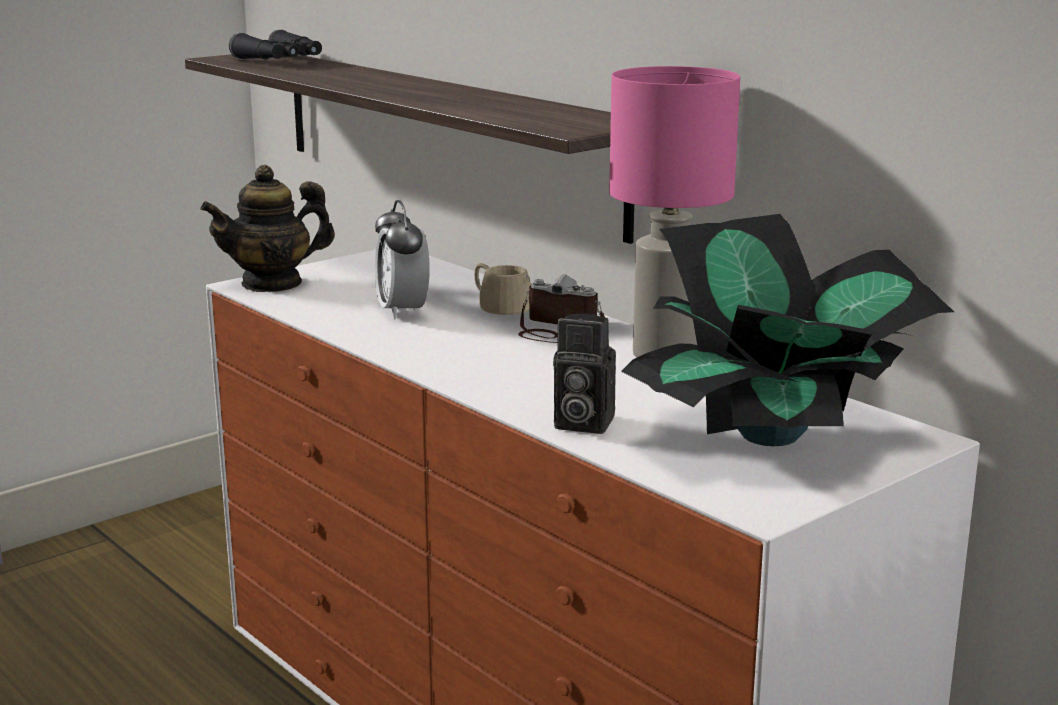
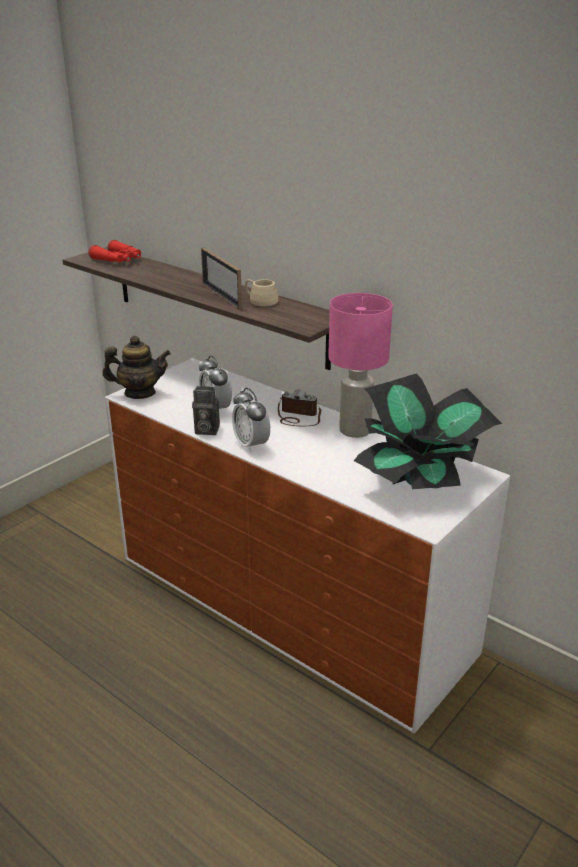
camera: 10 degrees left, 10 degrees up
teapot [200,165,335,292] -> teapot turned 150 degrees counterclockwise [102,335,171,399]
black binoculars [229,29,322,60] -> red binoculars [88,240,141,263]
beige mug [474,263,531,315] -> beige mug moved to [245,279,278,307]
camera [553,314,616,434] -> camera moved to [192,386,220,435]
none -> picture frame [201,247,242,309]
none -> alarm clock [232,388,270,453]

